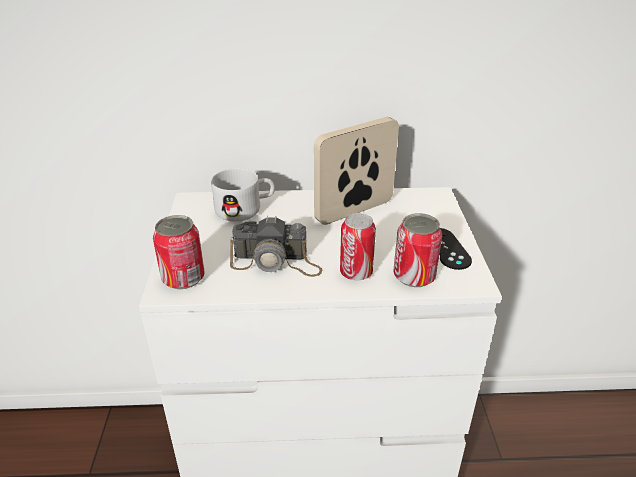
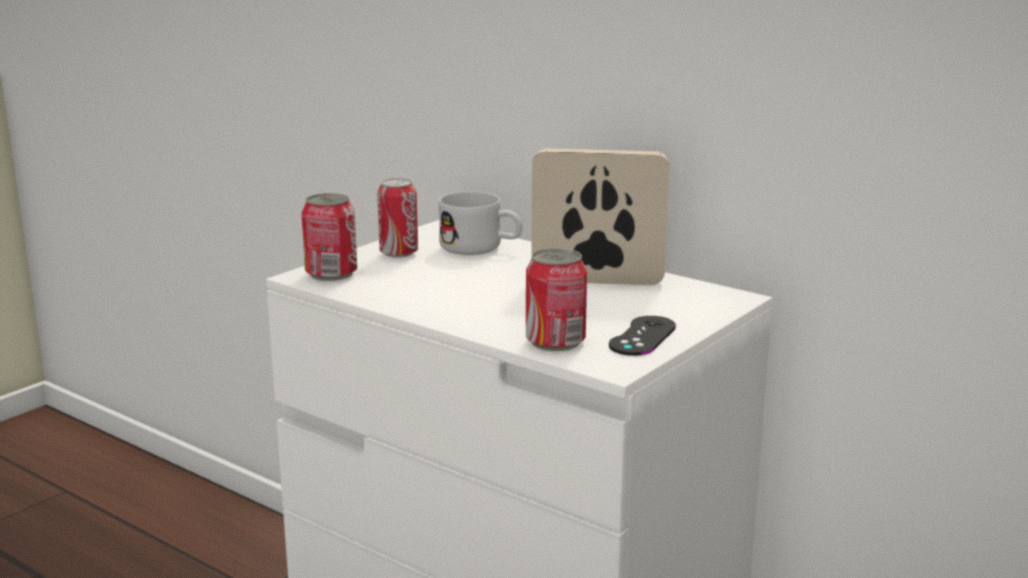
camera: 40 degrees right, 15 degrees down
camera [230,216,322,277] -> none
can [340,213,376,280] -> can moved to [377,178,418,258]

